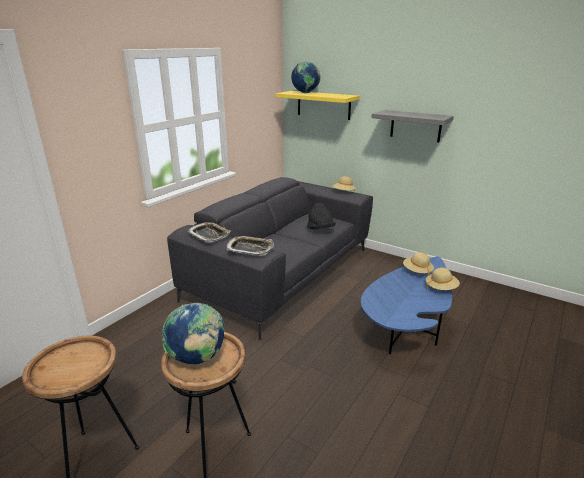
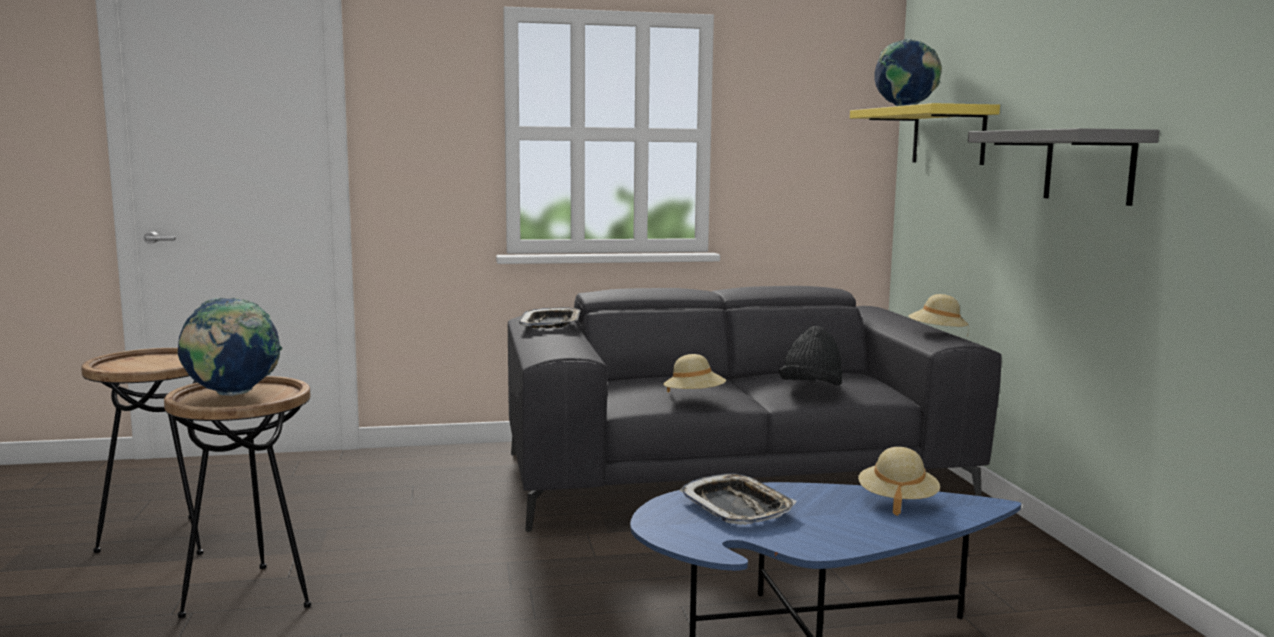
camera: 45 degrees right, 15 degrees down
tray [227,236,274,256] -> tray moved to [679,473,797,525]
beige hat [426,267,460,290] -> beige hat moved to [663,354,726,393]

